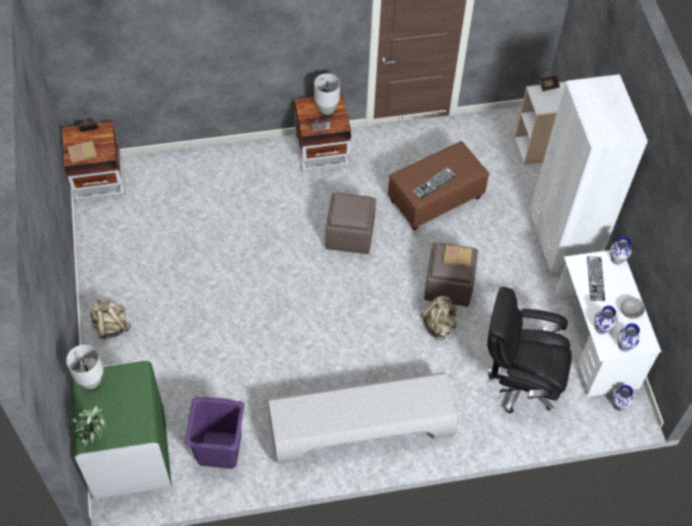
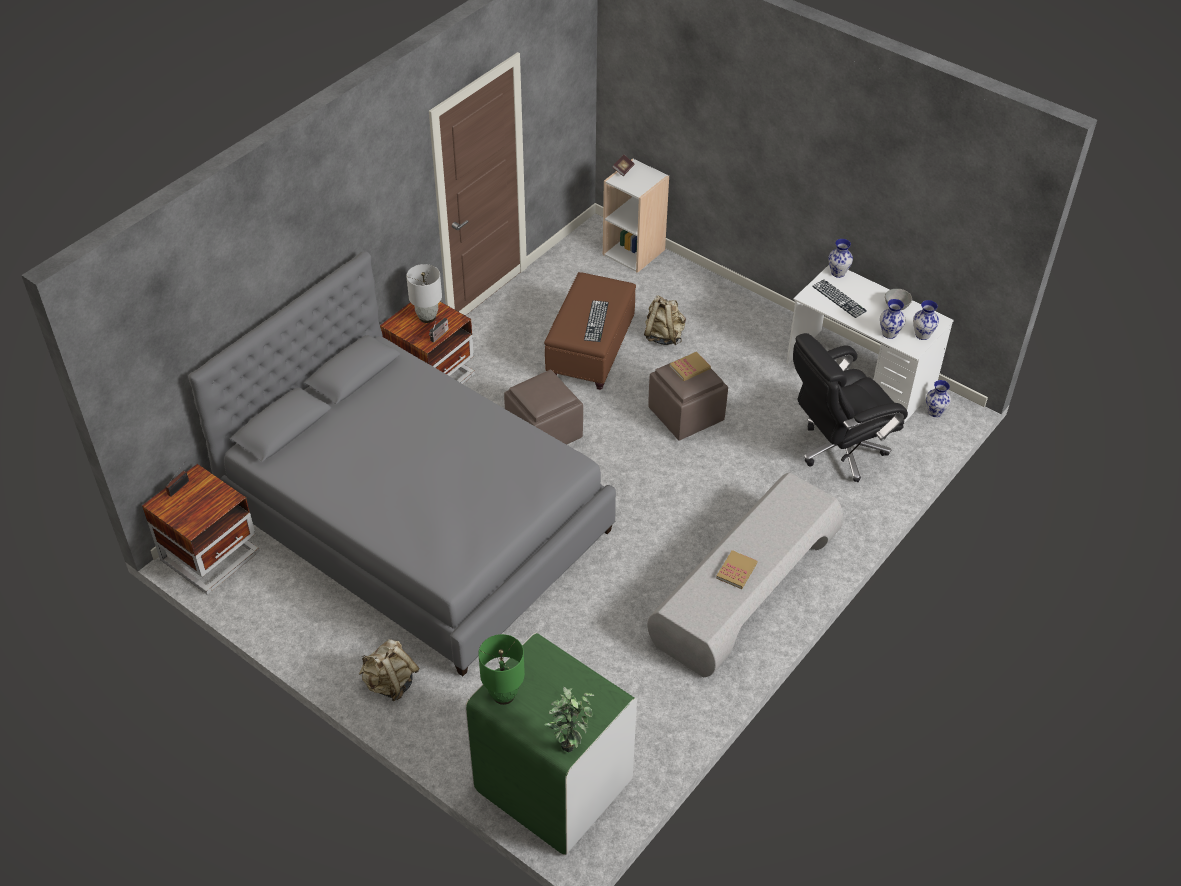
camera: 40 degrees left, 10 degrees down
white table lamp [66,345,103,391] -> green table lamp [478,634,525,705]
book [67,140,97,163] -> book moved to [716,550,757,589]
purple laundry basket [184,397,245,469] -> none
beige backpack [421,296,457,340] -> beige backpack moved to [644,295,686,345]
white wardrobe [530,74,648,274] -> none
none -> grey bed [189,251,616,676]

